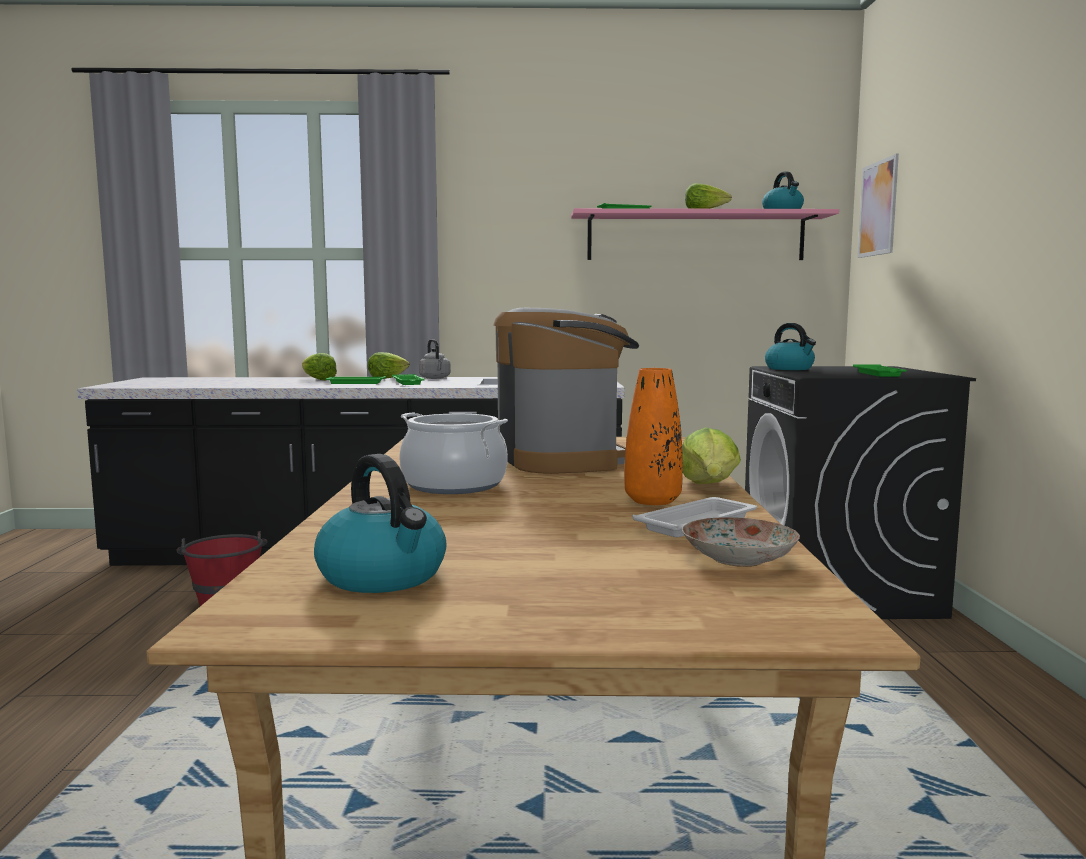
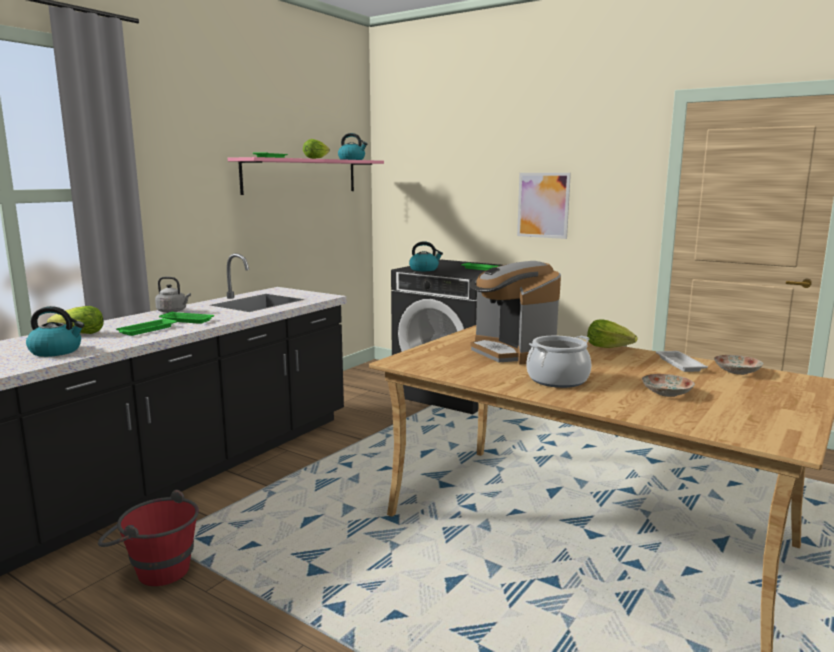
camera: 55 degrees left, 5 degrees up
kettle [314,454,447,593] -> kettle moved to [26,306,84,357]
lettuce [367,352,410,379] -> none
coffee machine [493,308,639,474] -> coffee machine turned 135 degrees counterclockwise [470,261,561,364]
orange vase [625,368,683,505] -> none
picture [858,154,899,258] -> picture moved to [517,173,571,239]
none -> plate [642,374,695,397]

